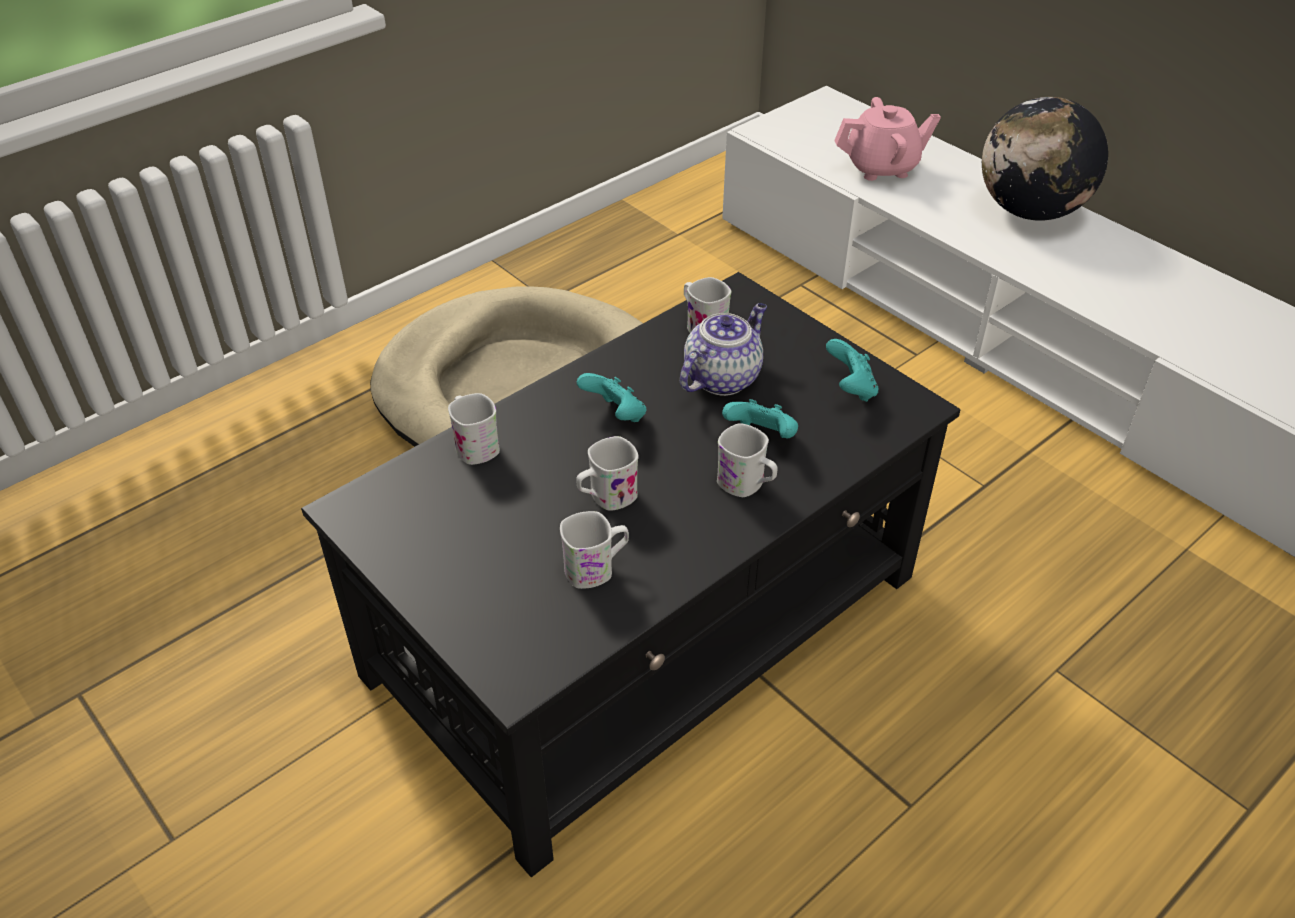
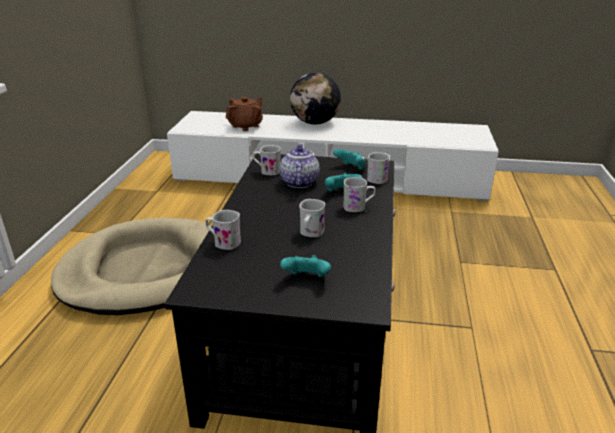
camera: 40 degrees left, 15 degrees down
white mug [560,511,629,589] -> white mug moved to [367,152,390,184]
turquoise game controller [577,373,646,422] -> turquoise game controller moved to [280,255,331,277]
pink teapot [834,97,941,181] -> brown teapot [226,97,263,131]

